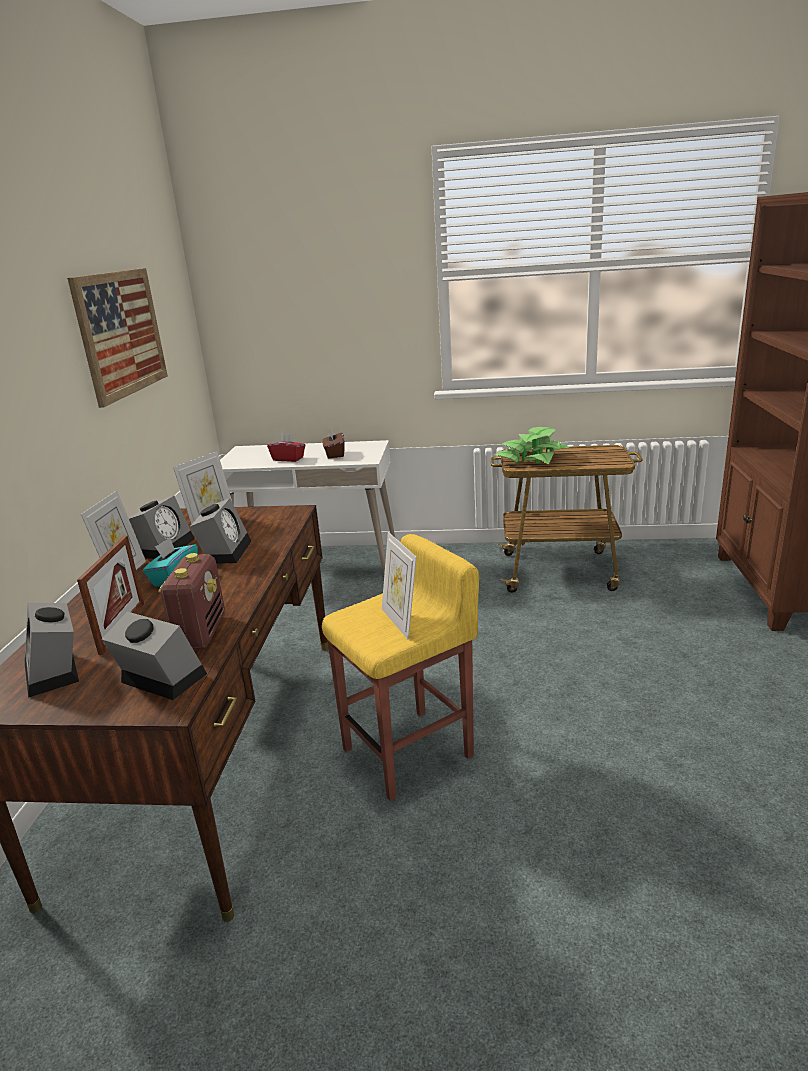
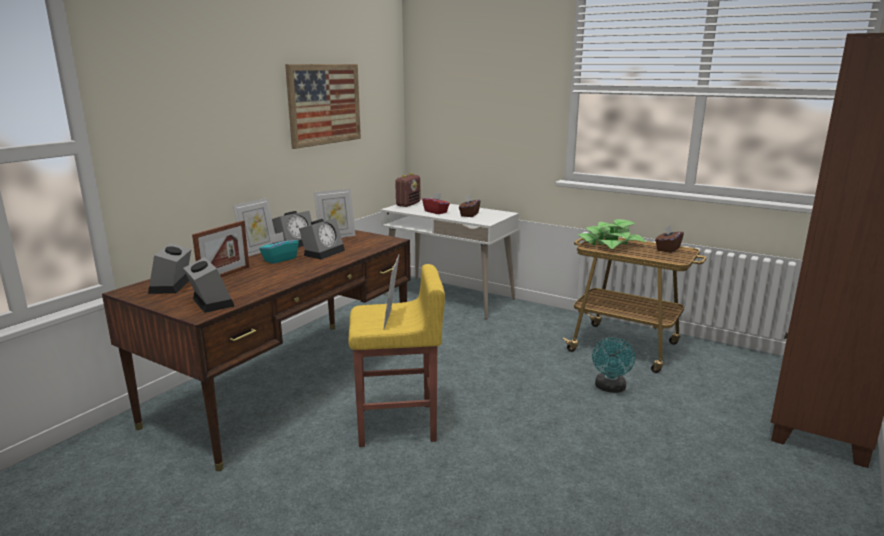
camera: 25 degrees right, 5 degrees down
radio [158,553,225,649] -> radio moved to [395,173,421,207]
none -> turquoise fan [592,338,635,393]
none -> brown tissue box [655,225,684,253]

